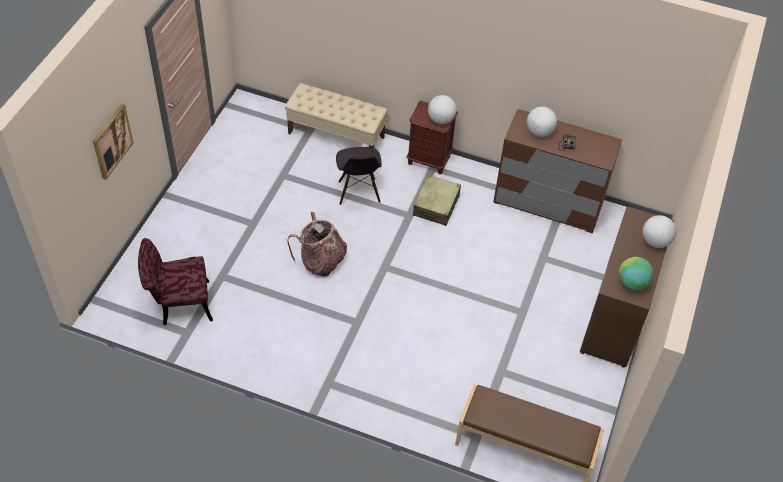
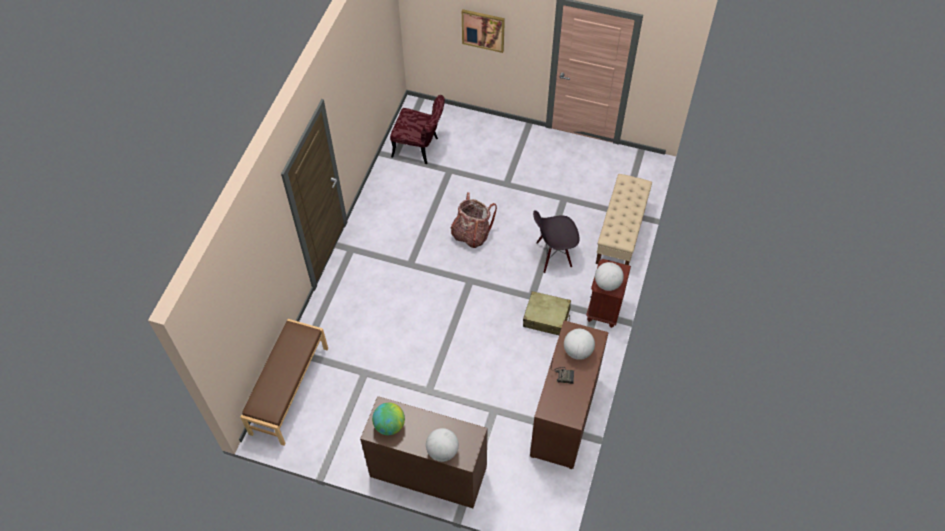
camera: 90 degrees right, 5 degrees up
red chair [138,238,213,325] -> red chair turned 120 degrees clockwise [390,95,445,164]

